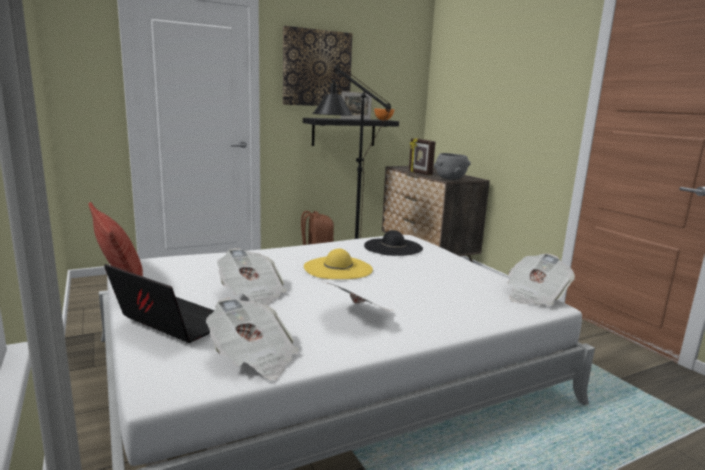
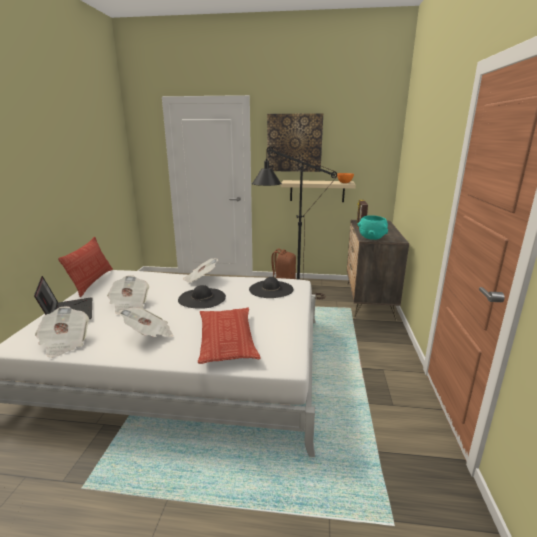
camera: 35 degrees right, 5 degrees up
black shelf [303,118,399,146] -> beige shelf [281,180,356,202]
yellow hat [304,249,373,279] -> black hat [178,285,226,309]
picture frame [341,91,372,119] -> none
grey bowl [434,153,471,180] -> turquoise bowl [358,215,388,240]
newspaper [507,254,575,306] -> newspaper moved to [183,258,218,283]
none -> pillow [198,308,261,364]

